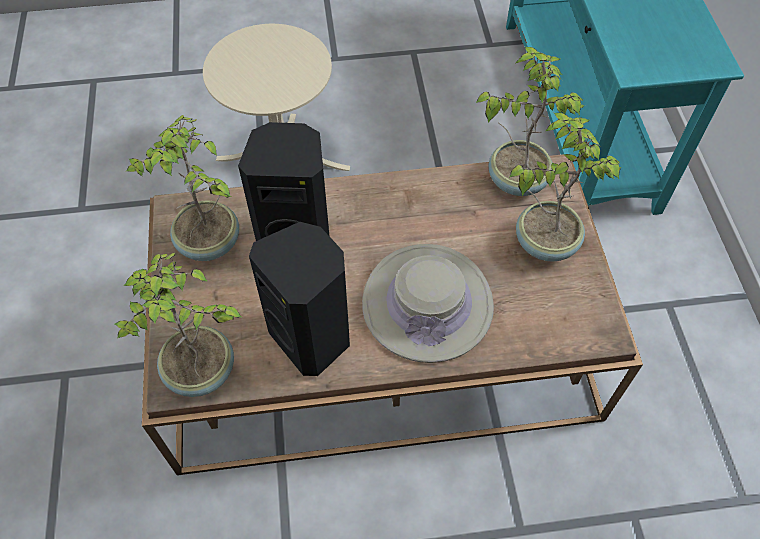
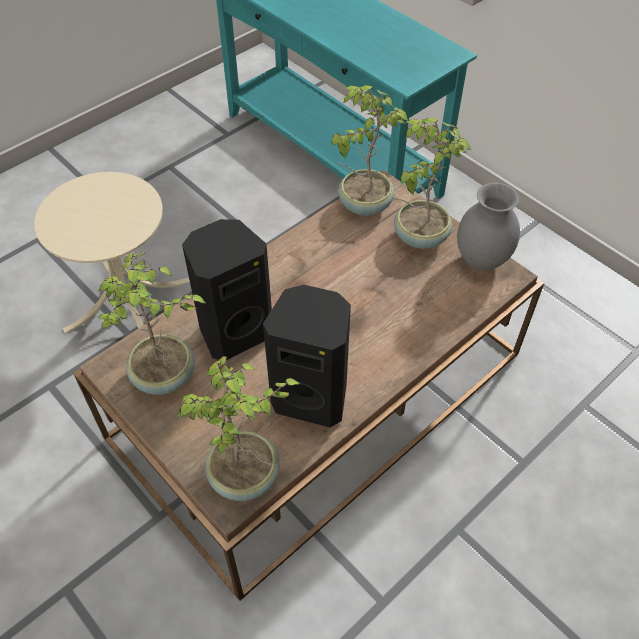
camera: 35 degrees left, 5 degrees down
beige hat [362,244,494,363] -> none
none -> grey vase [457,183,520,270]

